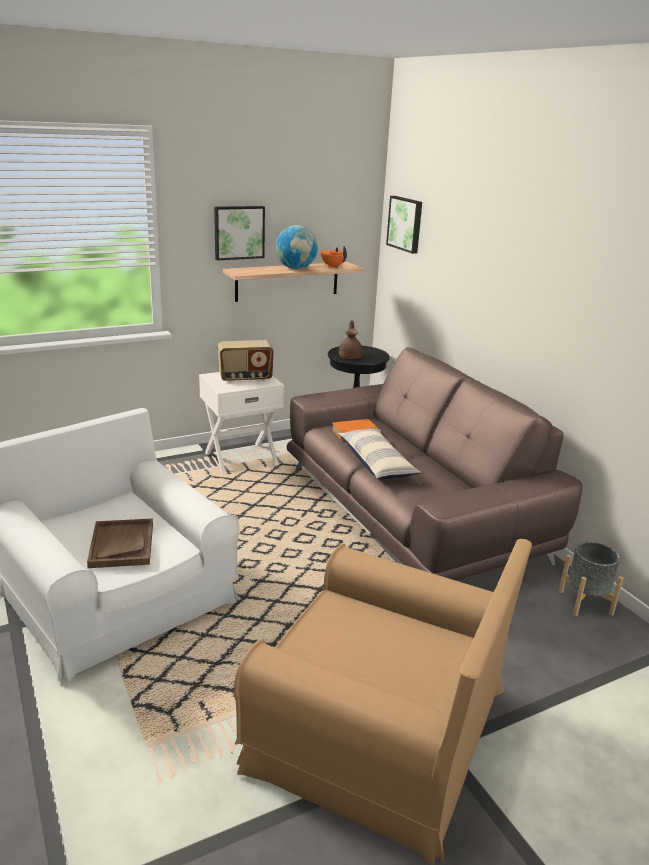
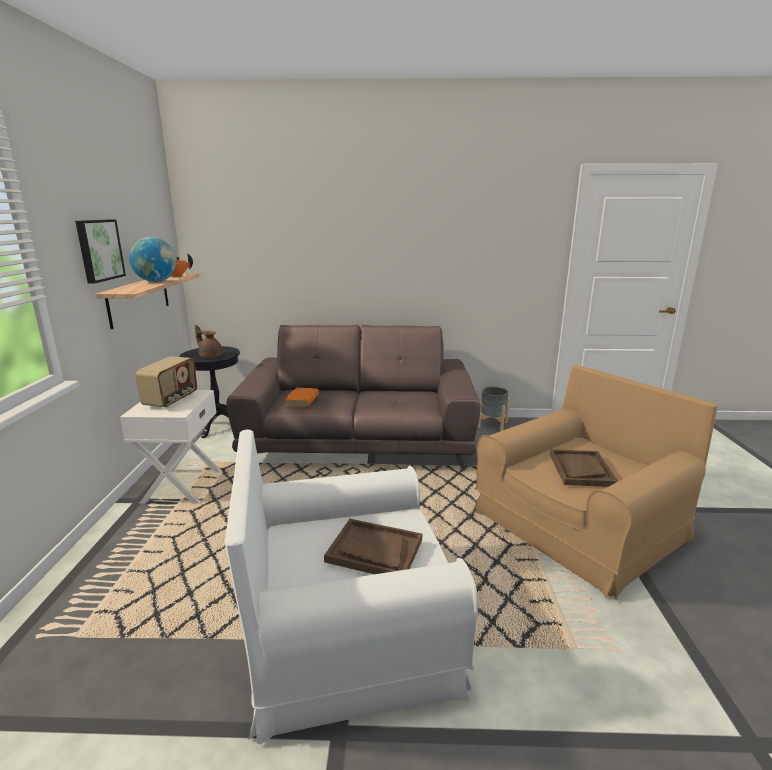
camera: 60 degrees left, 5 degrees down
pillow [338,428,421,479] -> none
picture [386,196,422,254] -> none
none -> brown tray [550,449,618,487]

